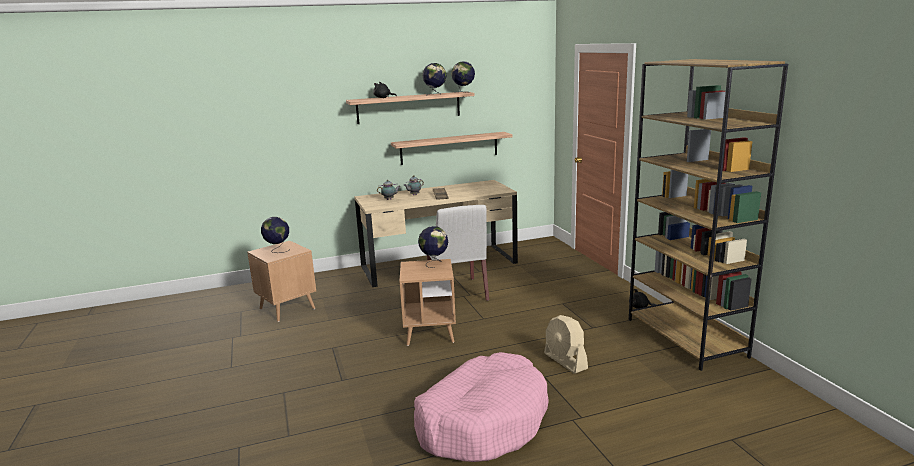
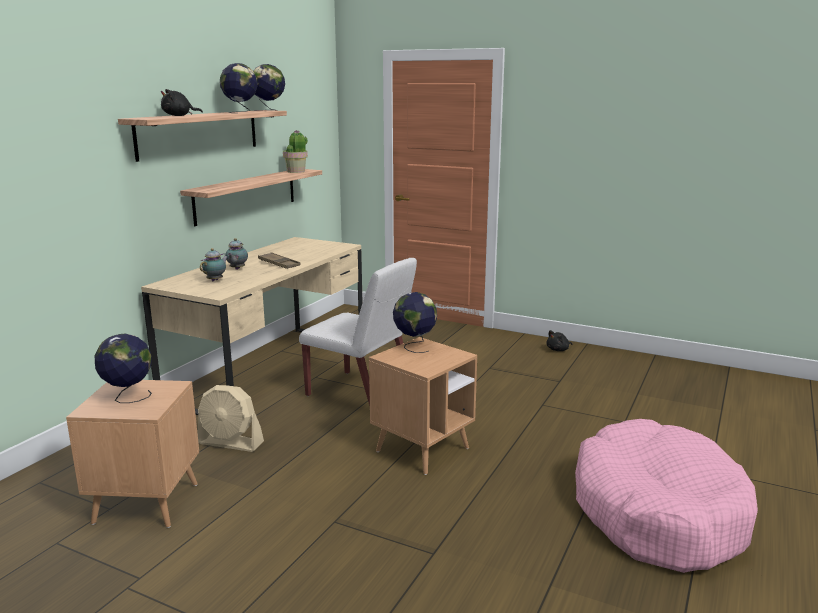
camera: 45 degrees left, 0 degrees up
beige fan [544,315,588,374] -> beige fan moved to [198,385,264,452]
brown bookcase [629,59,788,371] -> none
none -> potted plant [283,130,308,173]

